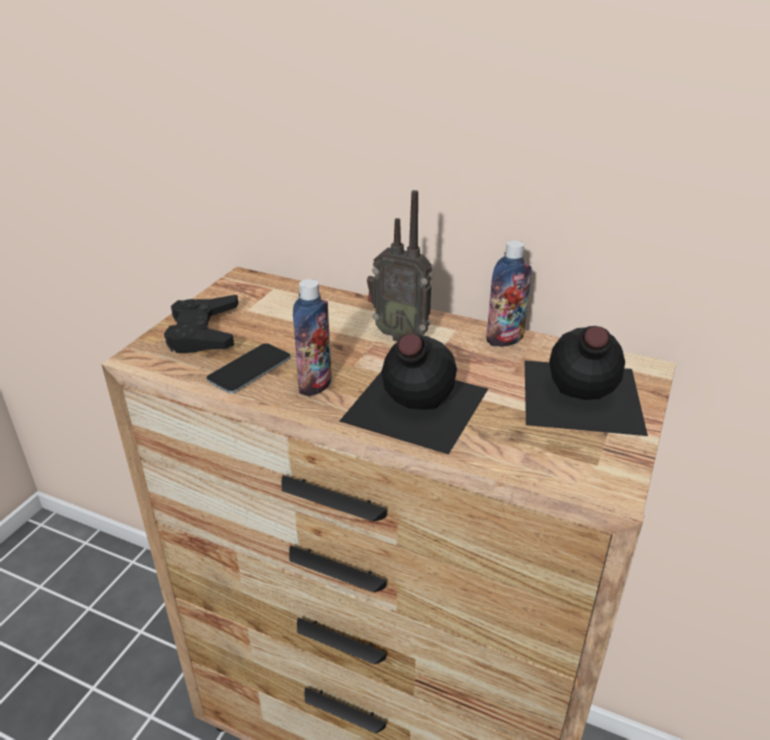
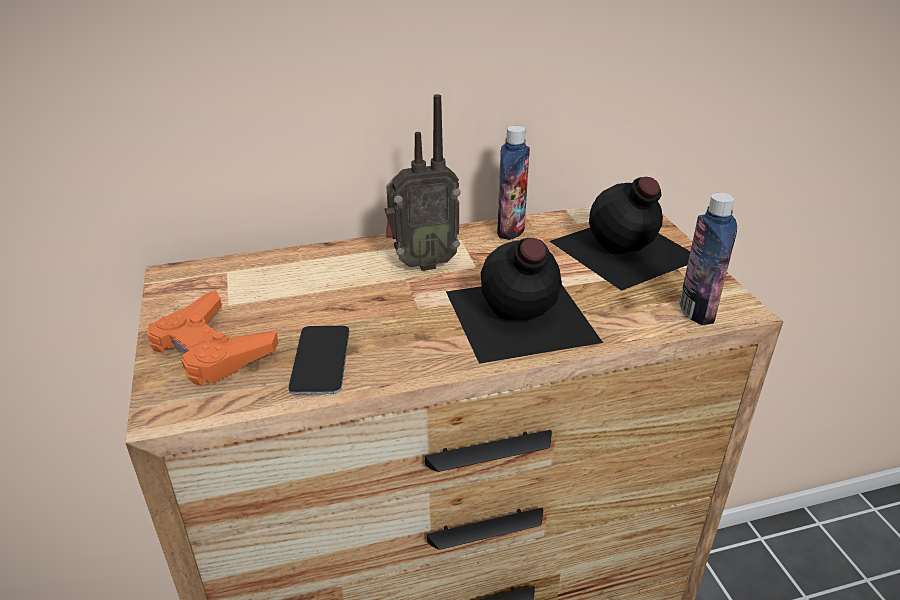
camera: 40 degrees left, 0 degrees up
black game controller [164,295,238,353] -> orange game controller [147,290,278,386]
bottle [293,279,332,397] -> bottle moved to [679,193,737,325]

